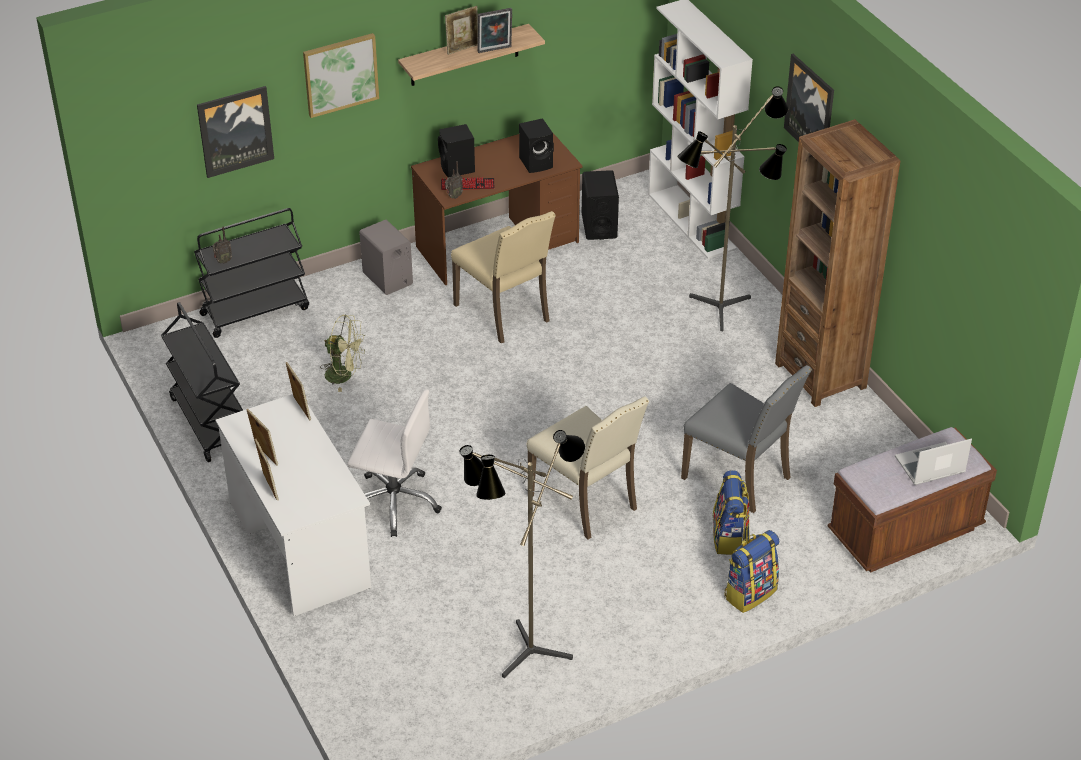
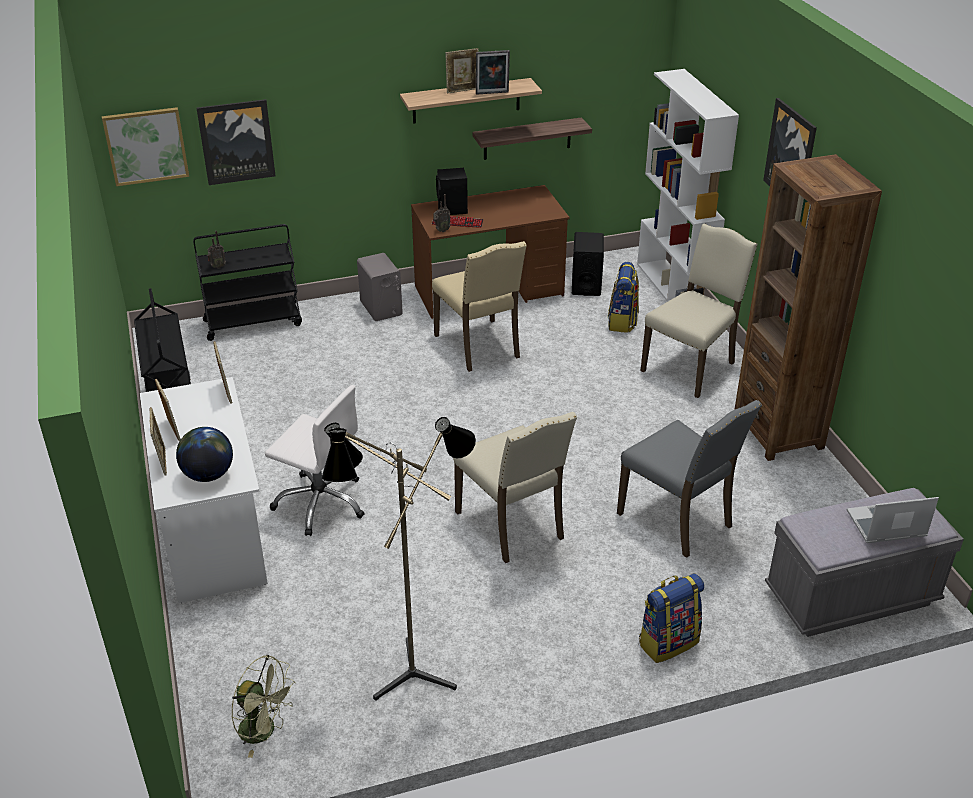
camera: 10 degrees right, 5 degrees down
picture [303,33,379,118] -> picture moved to [102,107,189,186]
green fan [320,314,365,392] -> green fan moved to [231,655,296,758]
black speaker [519,118,554,173] -> none
floor lamp [677,87,788,331] -> beige chair [641,224,757,398]
backpack [713,470,750,555] -> backpack moved to [608,262,639,333]
brown bench [828,427,997,572] -> grey bench [765,488,964,637]
none -> globe [176,427,233,482]
none -> shelf [473,117,592,160]

